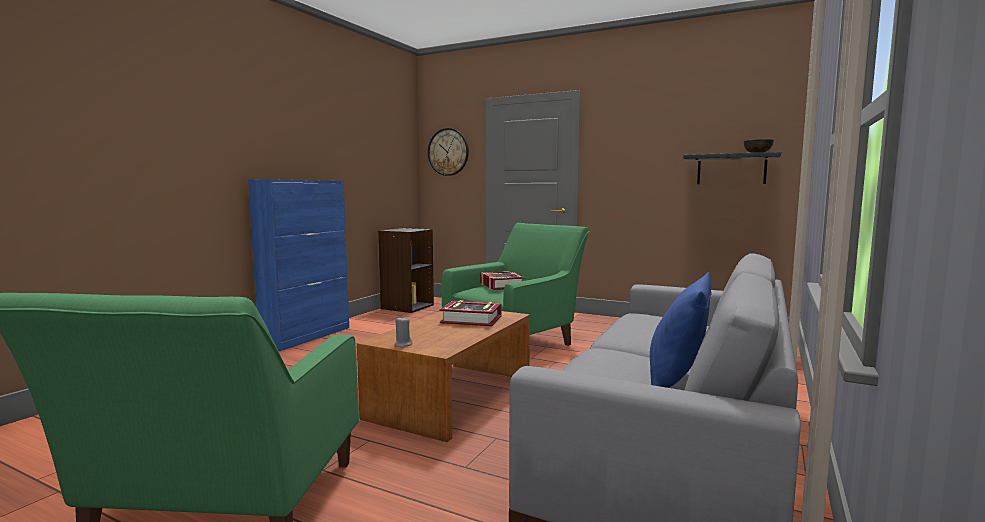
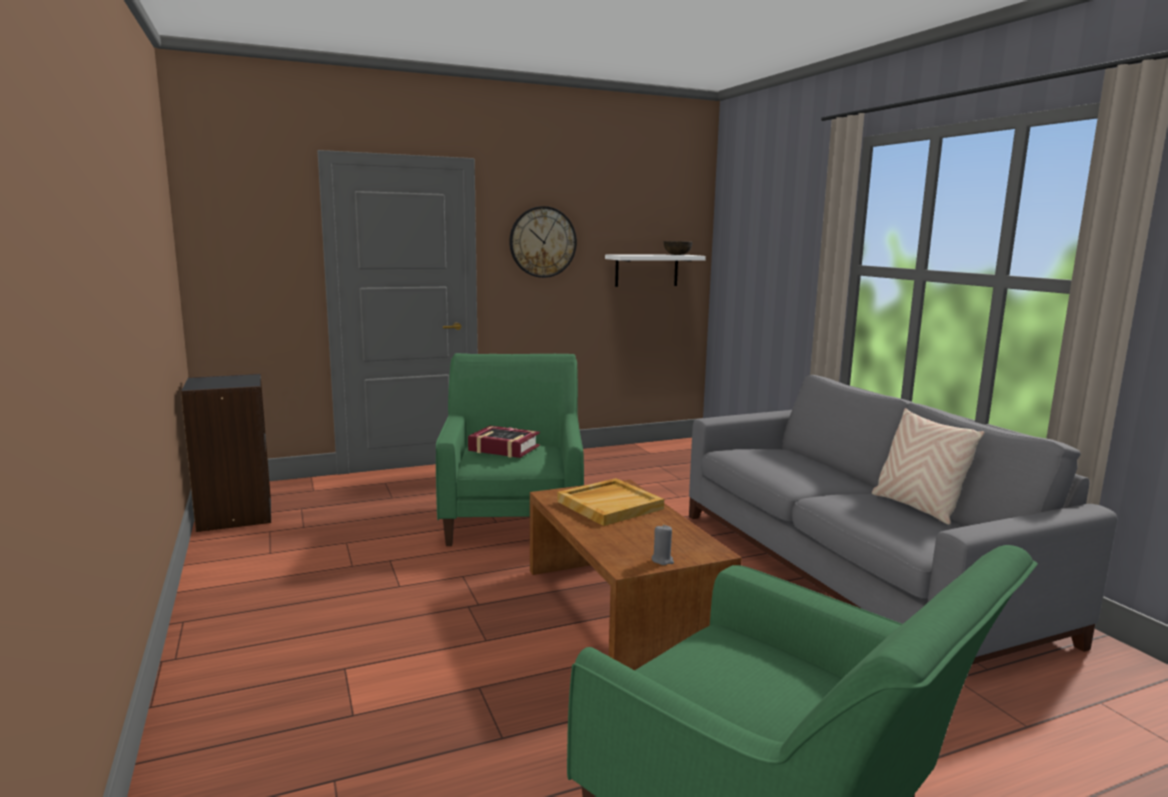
camera: 50 degrees left, 5 degrees up
blue cabinet [248,179,349,351] -> none
wall clock [428,128,469,176] -> wall clock moved to [510,206,577,278]
book [440,300,502,326] -> beige tray [557,478,664,526]
blue pillow [650,272,711,388] -> beige pillow [872,408,984,525]
black shelf [683,152,781,184] -> white shelf [605,254,706,287]

